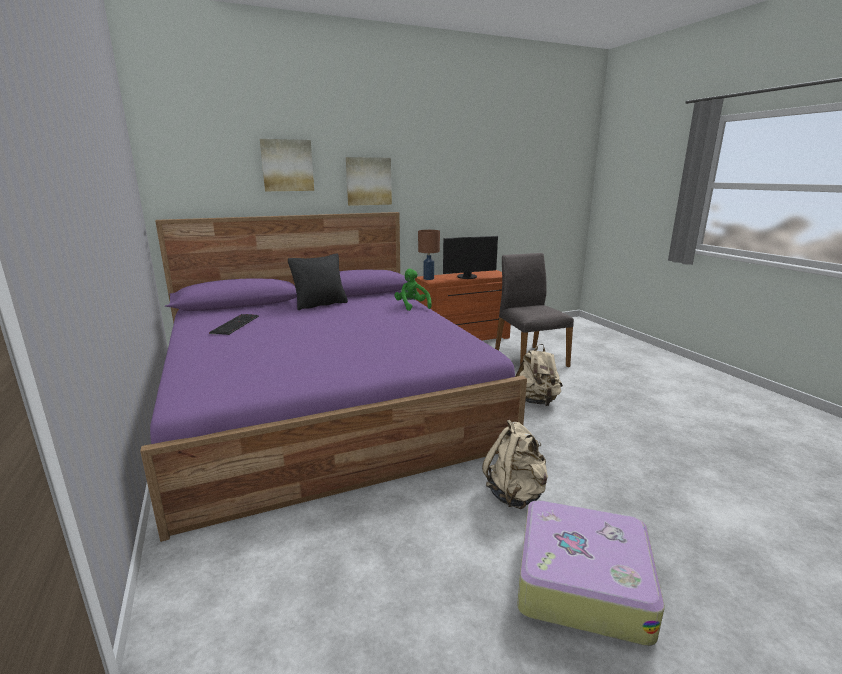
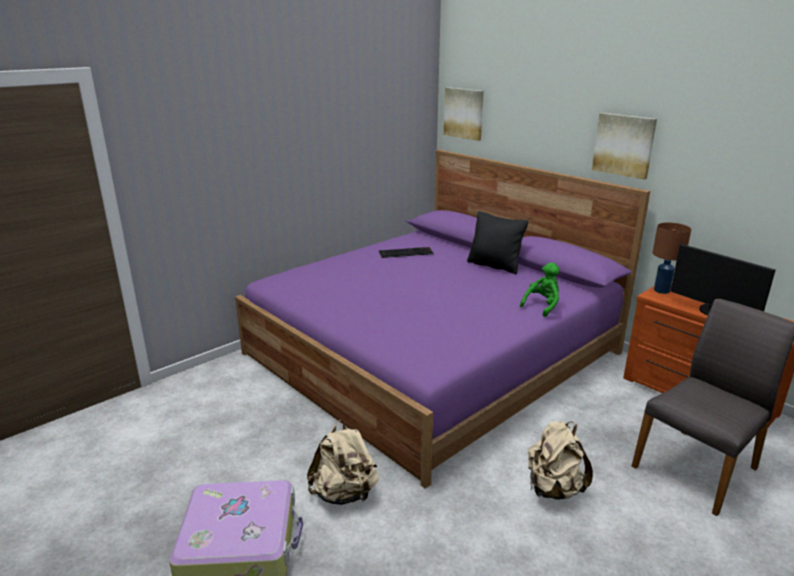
camera: 70 degrees right, 5 degrees up
picture [260,139,314,191] -> picture moved to [444,87,484,141]

